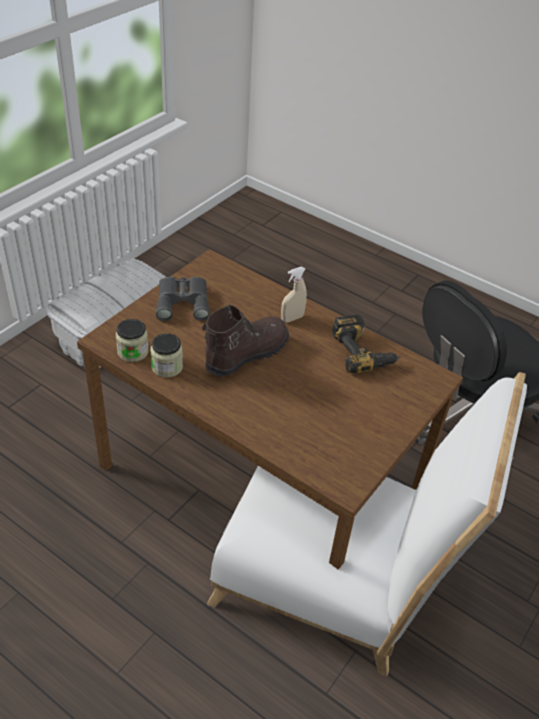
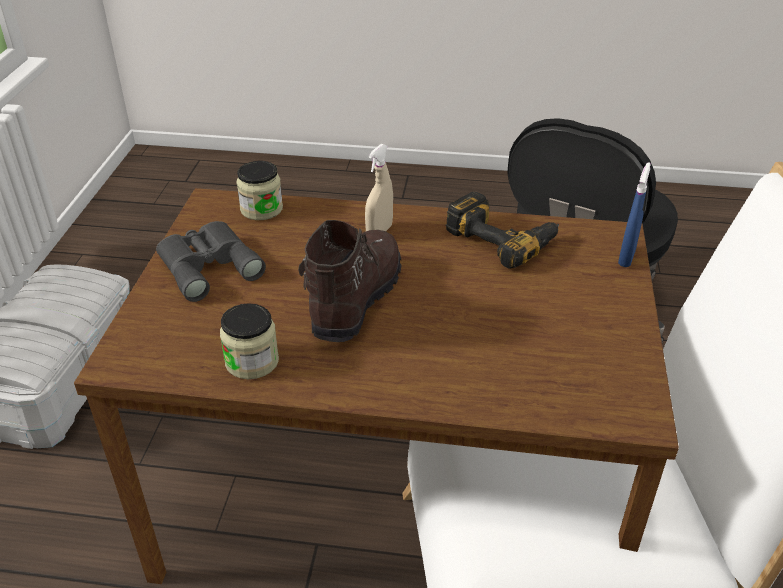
camera: 25 degrees left, 5 degrees down
jar [116,319,149,362] -> jar moved to [236,161,283,220]
none -> blue spray bottle [618,162,651,267]

